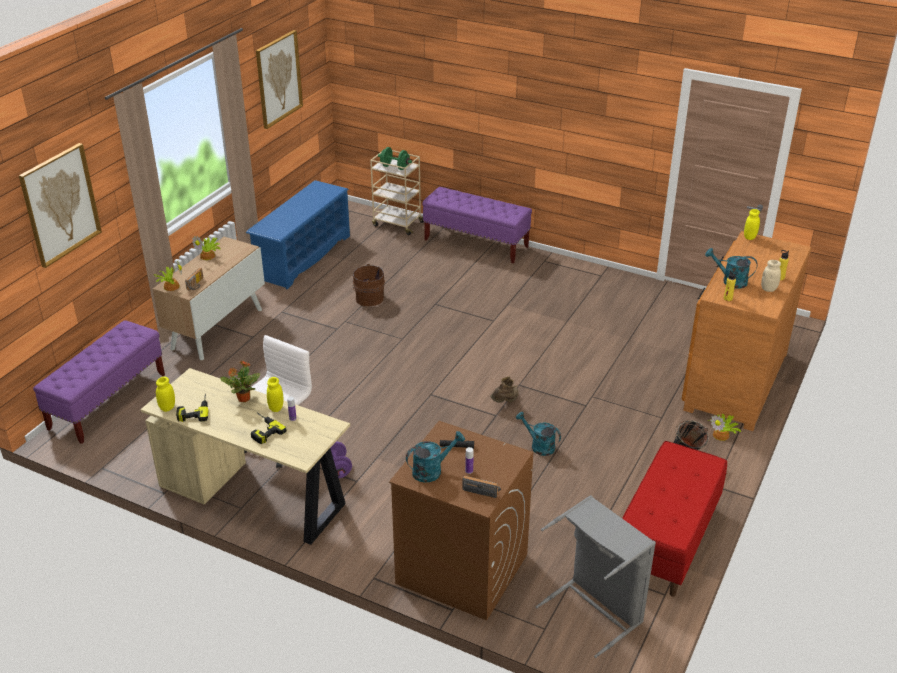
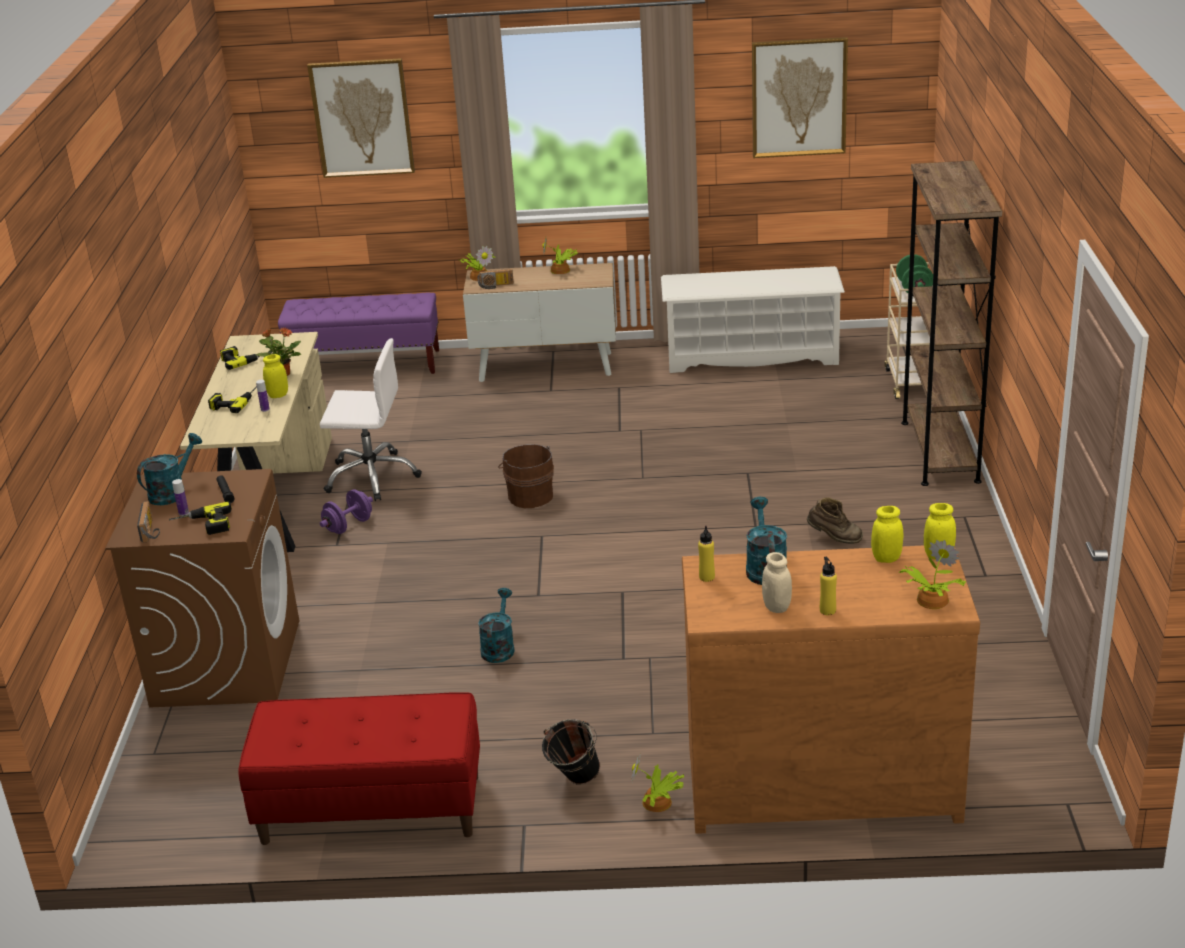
camera: 65 degrees right, 5 degrees down
yellow jar [156,377,175,412] -> yellow jar moved to [871,506,903,563]
blue shoe rack [246,180,350,289] -> white shoe rack [661,266,845,373]
brown bucket [353,264,385,306] -> brown bucket moved to [498,444,554,508]
turquoise watering can [406,431,465,483] -> turquoise watering can turned 90 degrees counterclockwise [137,433,202,505]
purple bench [422,187,532,263] -> brown bookcase [901,161,1002,486]
brown boot [490,376,519,403] -> brown boot moved to [807,497,863,544]
grey laundry basket [536,495,656,658] -> none
none -> power drill [169,502,232,535]
none -> potted plant [899,540,966,609]

